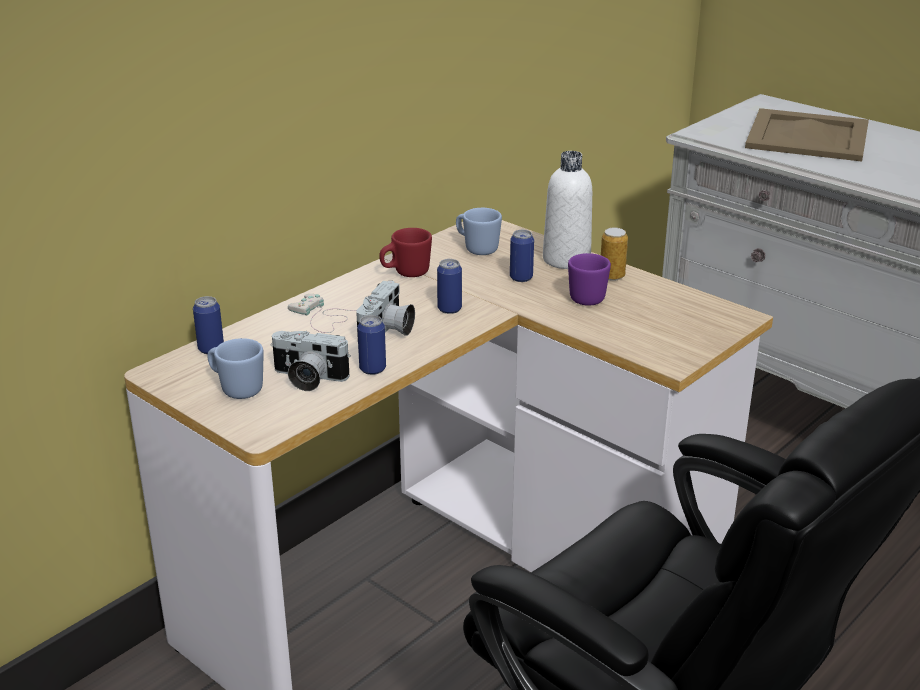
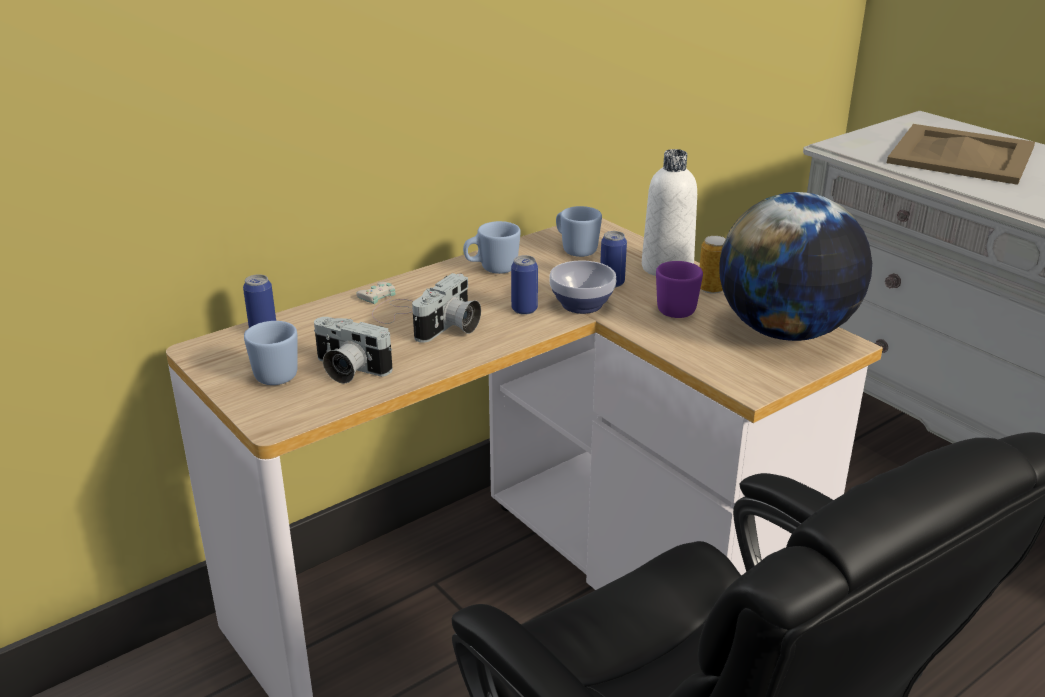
camera: 10 degrees right, 0 degrees up
can [357,315,386,375] -> none
red mug [379,228,432,277] -> blue mug [463,221,521,274]
none -> bowl [549,261,616,314]
none -> globe [720,192,872,341]

